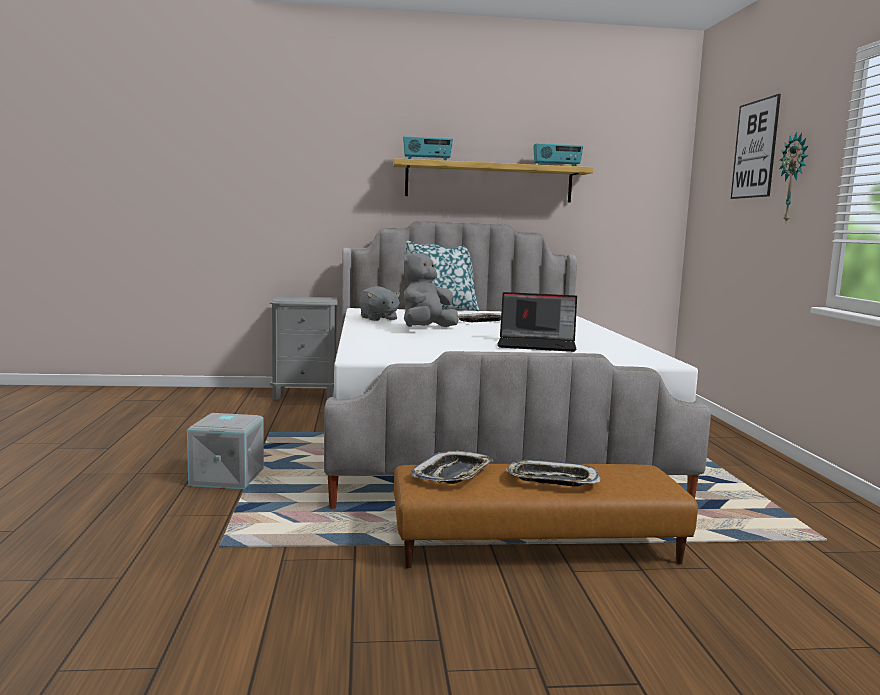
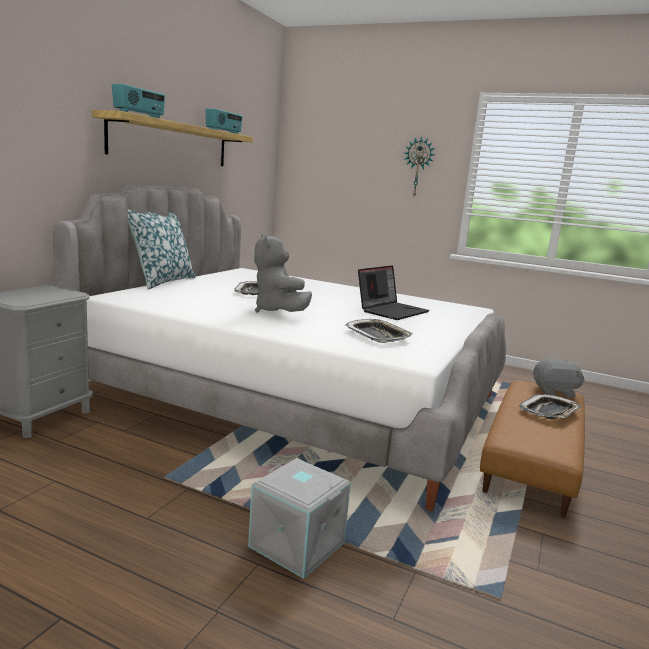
camera: 60 degrees left, 5 degrees up
grey plush toy [359,286,401,321] -> grey plush toy moved to [533,359,585,398]
tray [411,451,493,484] -> tray moved to [344,319,413,343]
picture [731,94,781,199] -> none

